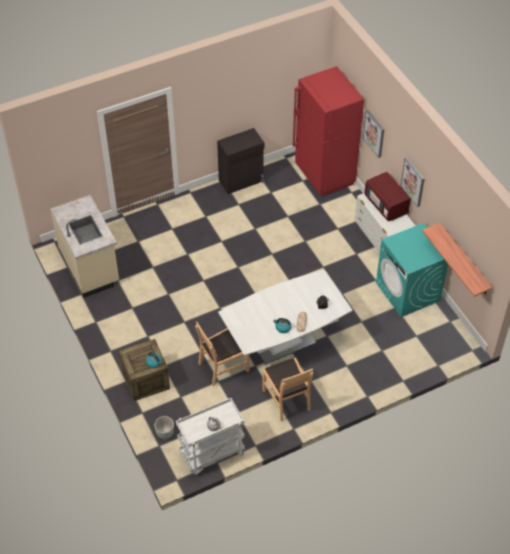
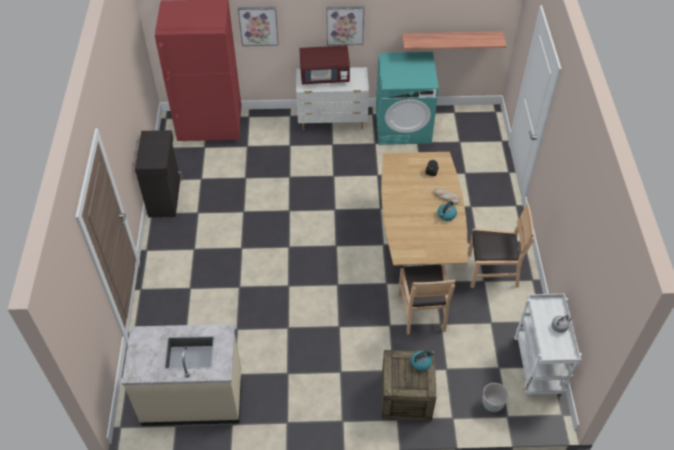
camera: 65 degrees left, 0 degrees up
white dining table [218,270,353,365] -> brown dining table [381,152,468,267]

